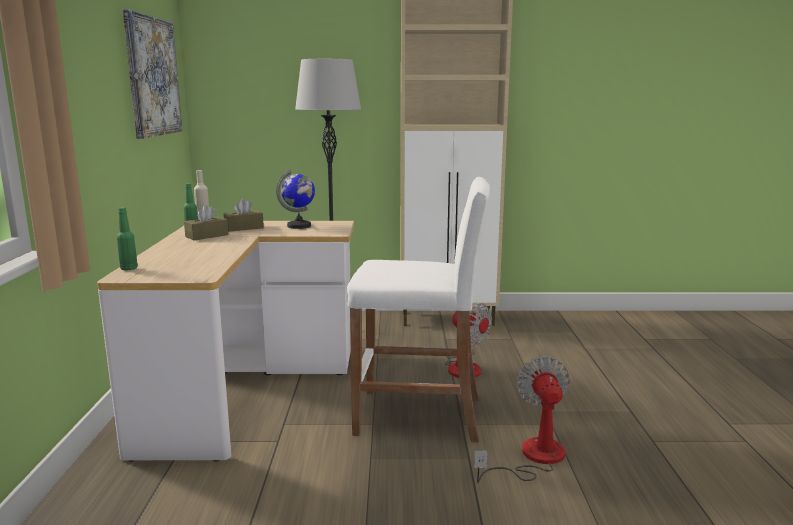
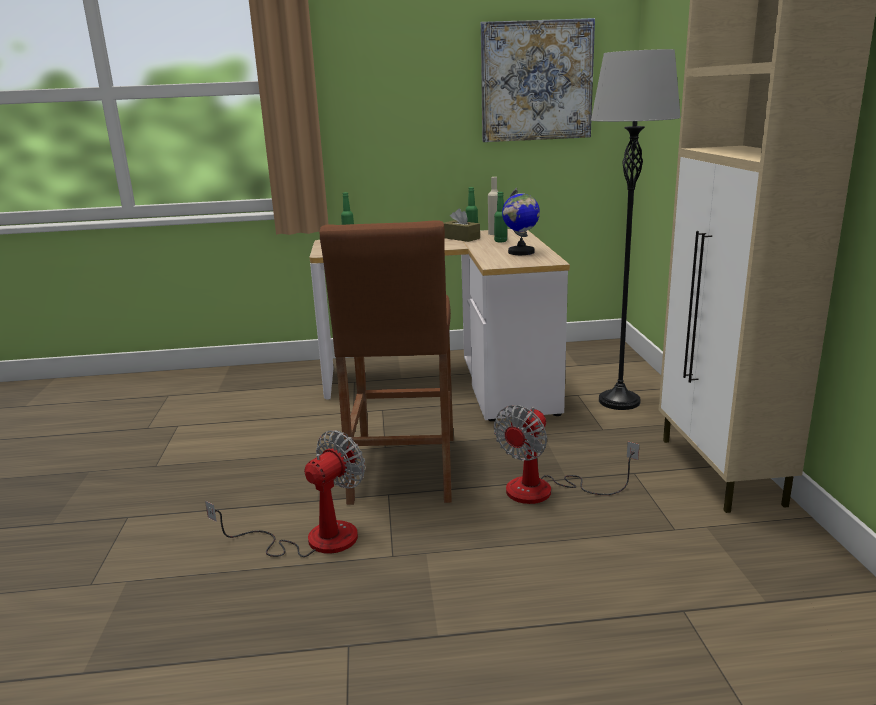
camera: 85 degrees right, 5 degrees up
brown tissue box [224,198,264,232] -> green bottle [494,192,507,242]
white stool [347,177,490,443] -> brown stool [320,221,453,505]
fan [474,356,570,483] -> fan turned 45 degrees counterclockwise [205,430,365,557]

